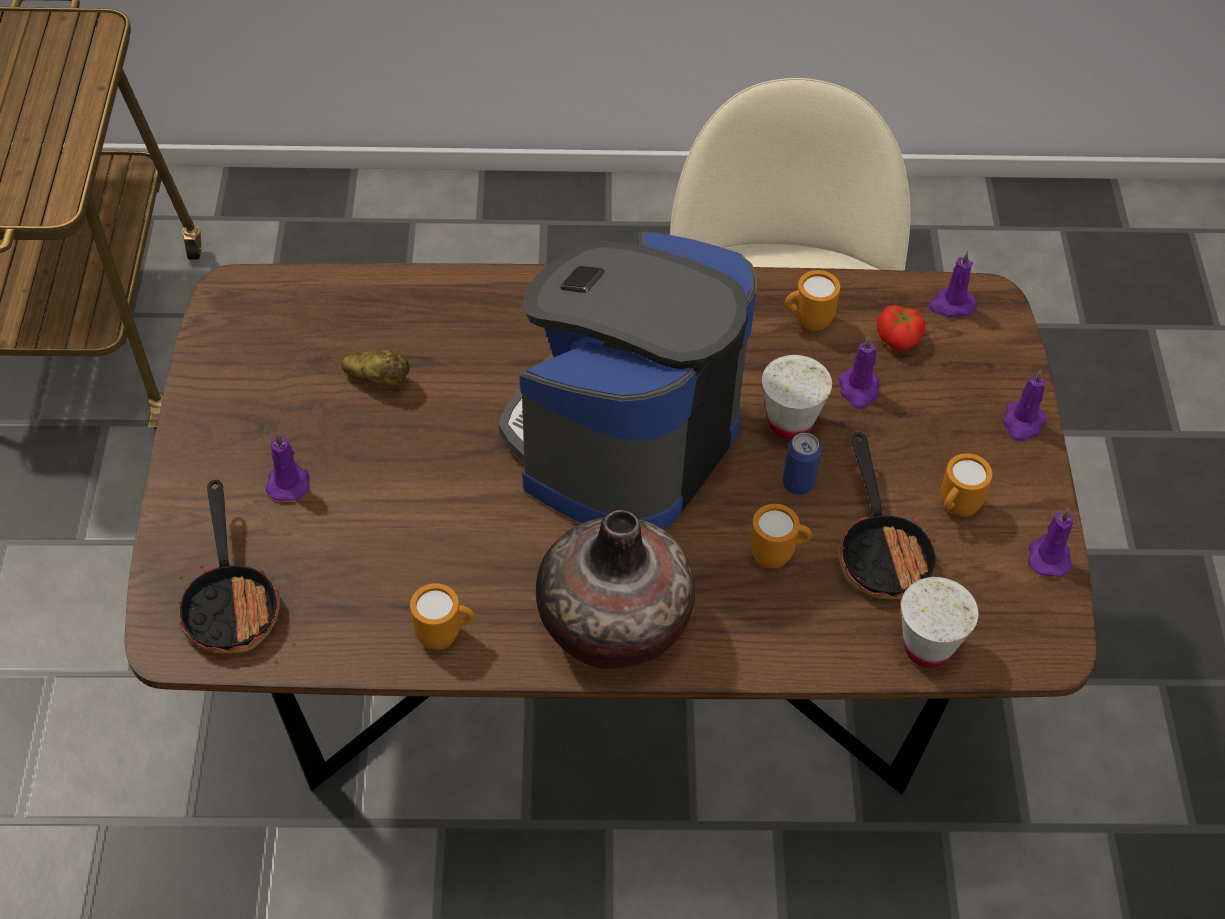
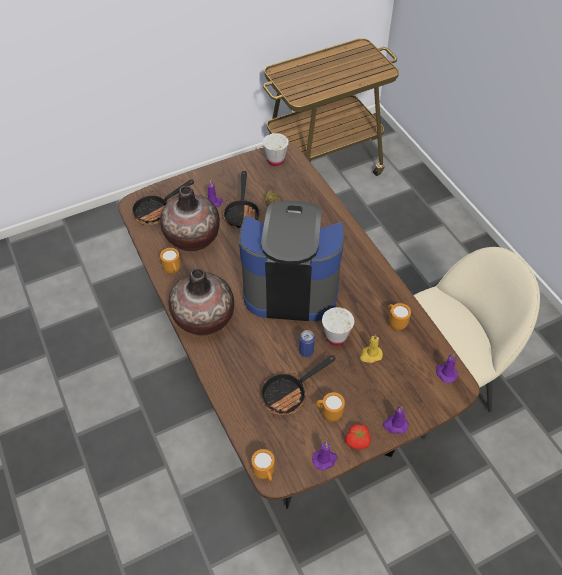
camera: 65 degrees right, 0 degrees up
orange mug [750,504,812,568] -> orange mug moved to [251,449,275,481]
purple candle [839,336,879,409] -> yellow candle [360,334,383,363]
tomato [877,305,925,351] -> tomato moved to [345,424,371,449]
white cup [901,577,978,668] -> white cup moved to [263,133,289,166]
none -> vase [160,186,220,251]
none -> frying pan [223,171,260,229]

